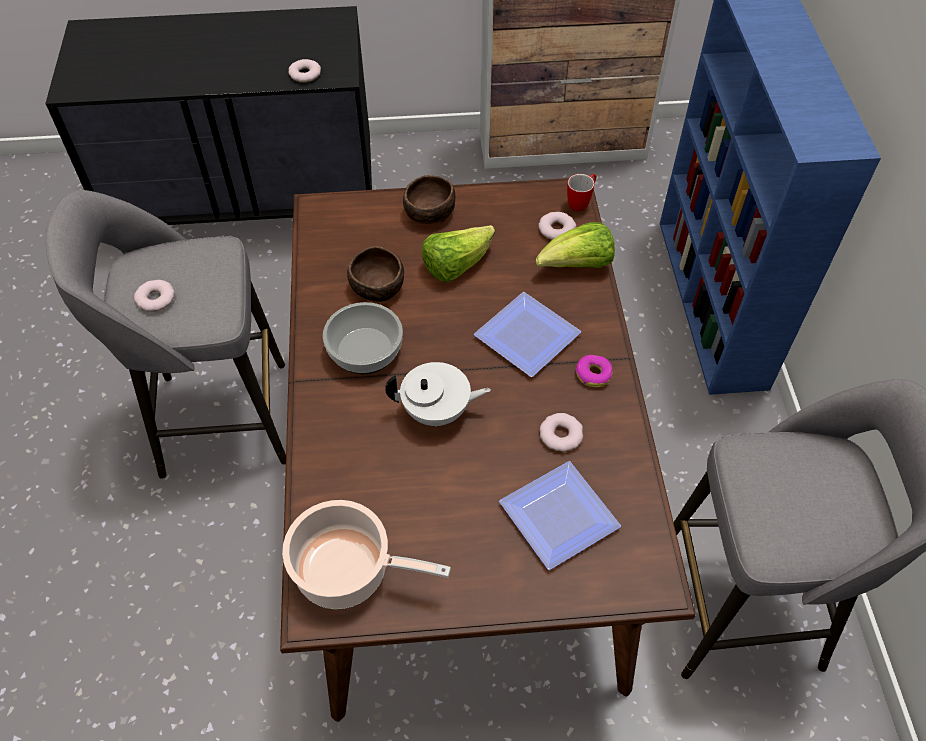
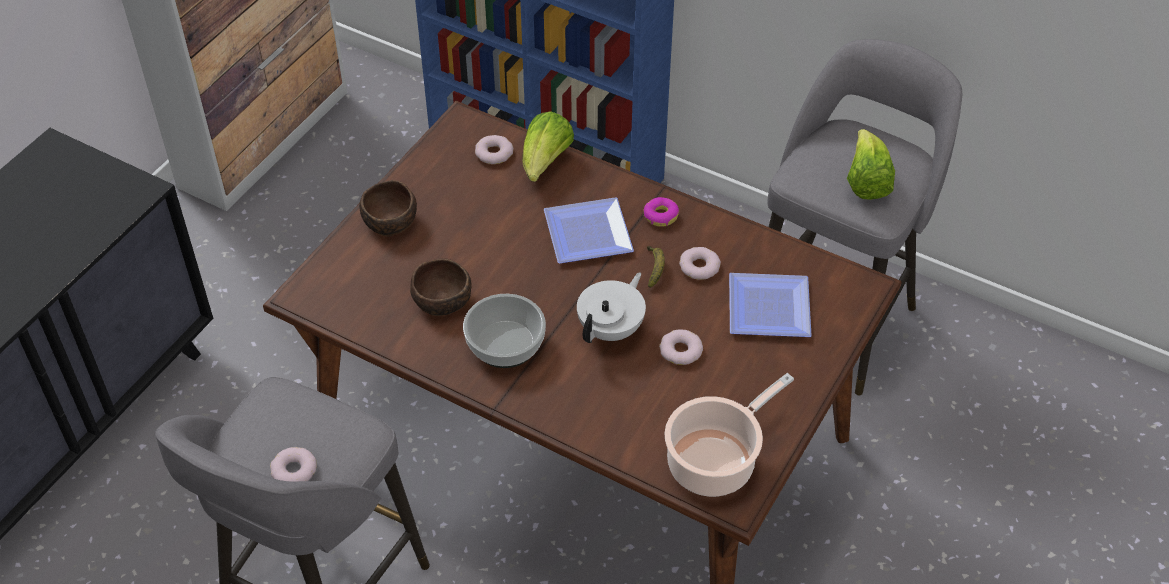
camera: 55 degrees left, 5 degrees down
donut [288,59,321,82] -> donut moved to [659,329,703,365]
lettuce [422,225,495,283] -> lettuce moved to [847,129,895,200]
mug [567,174,596,211] -> none
none -> banana [647,246,665,288]

